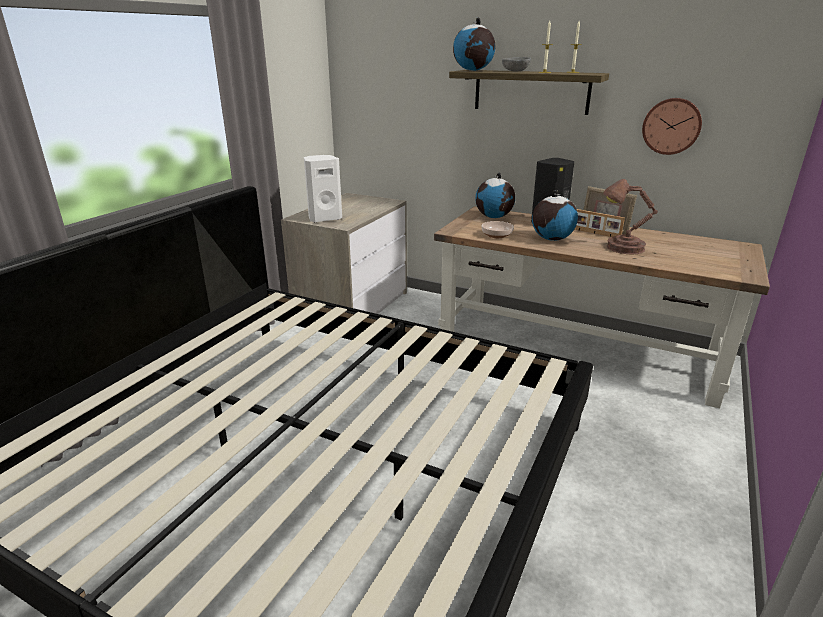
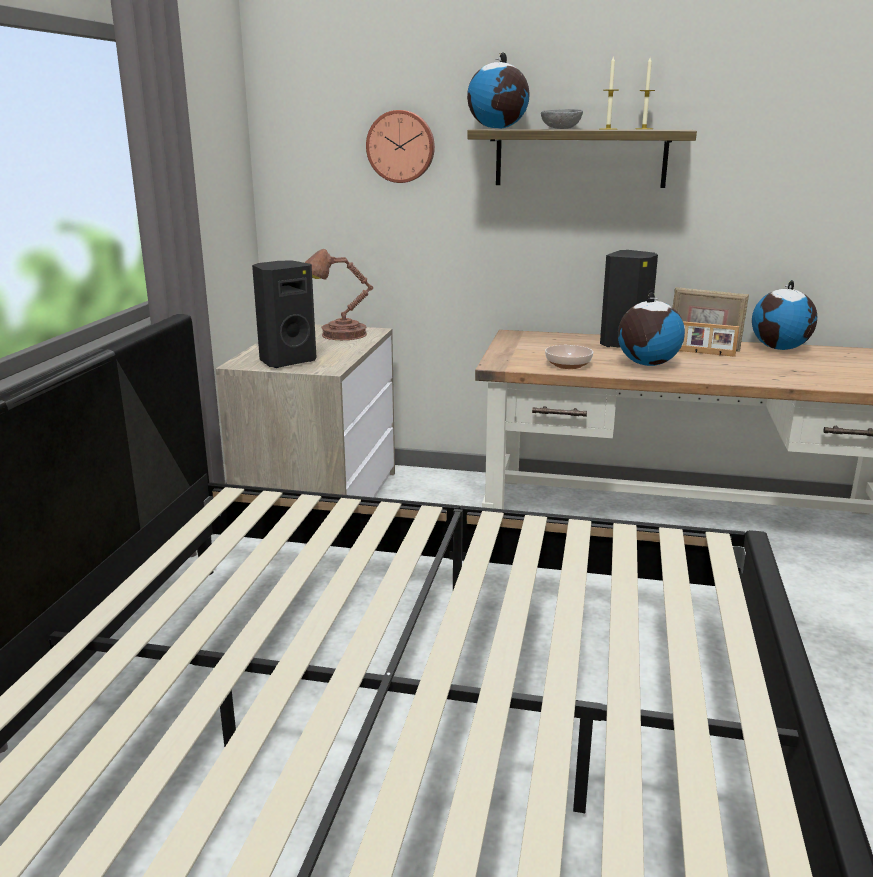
camera: 15 degrees left, 5 degrees down
white speaker [304,155,342,222] -> black speaker [252,261,317,368]
globe [475,173,515,218] -> globe moved to [752,280,817,350]
brown table lamp [603,179,658,254] -> brown table lamp moved to [305,249,373,340]
wall clock [642,98,702,155] -> wall clock moved to [366,110,435,183]

